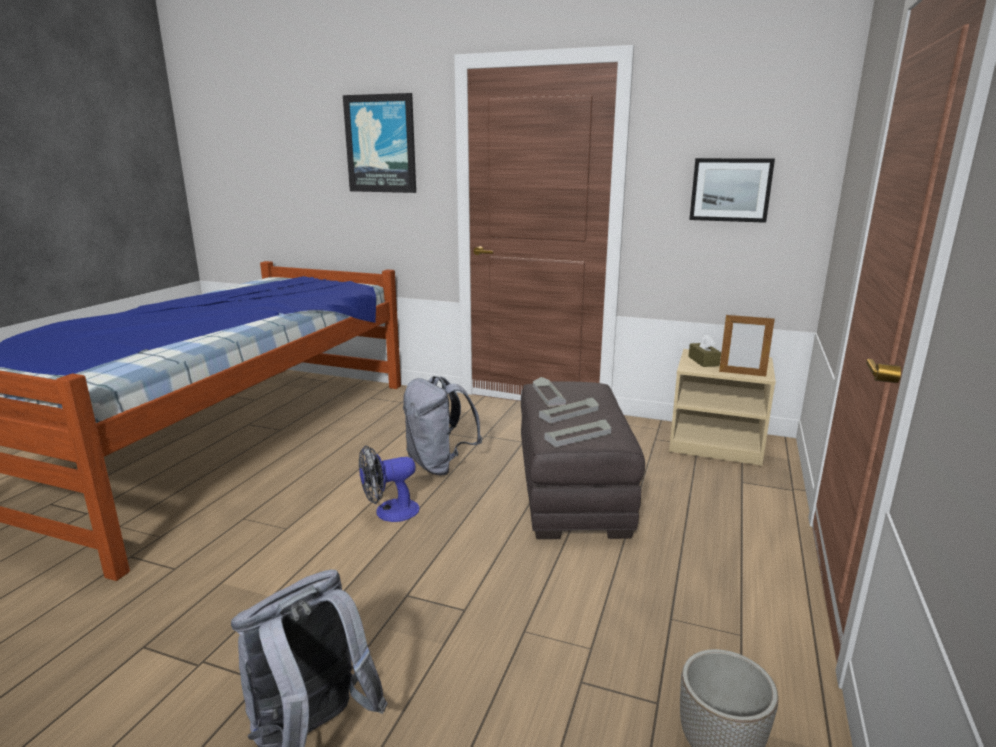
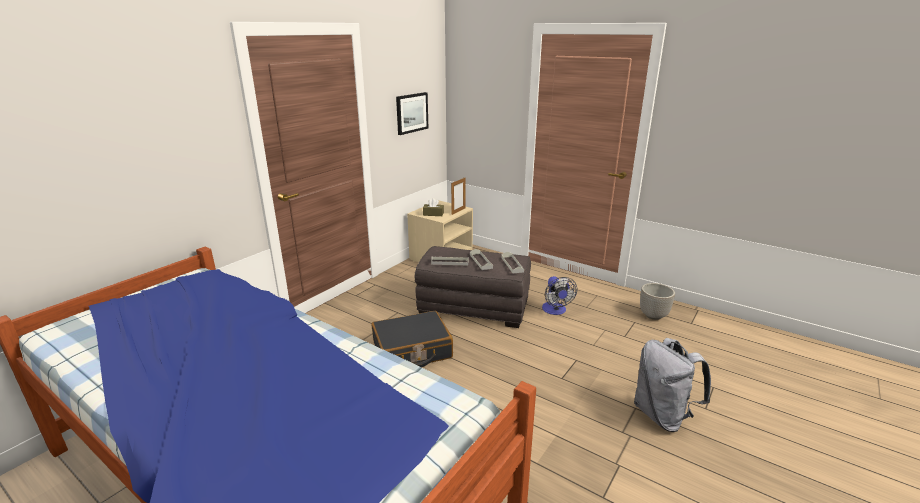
camera: 75 degrees left, 5 degrees up
picture [343,93,416,193] -> none
fan [359,445,419,522] -> fan moved to [542,276,578,315]
grey backpack [403,376,482,475] -> black suitcase [372,311,453,367]

